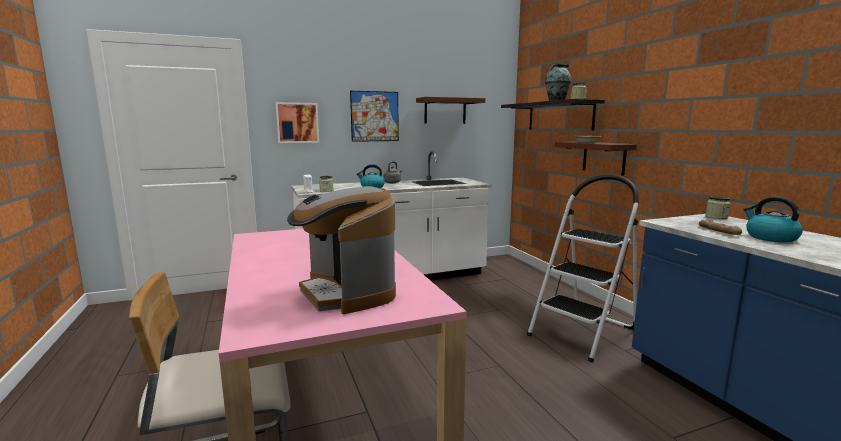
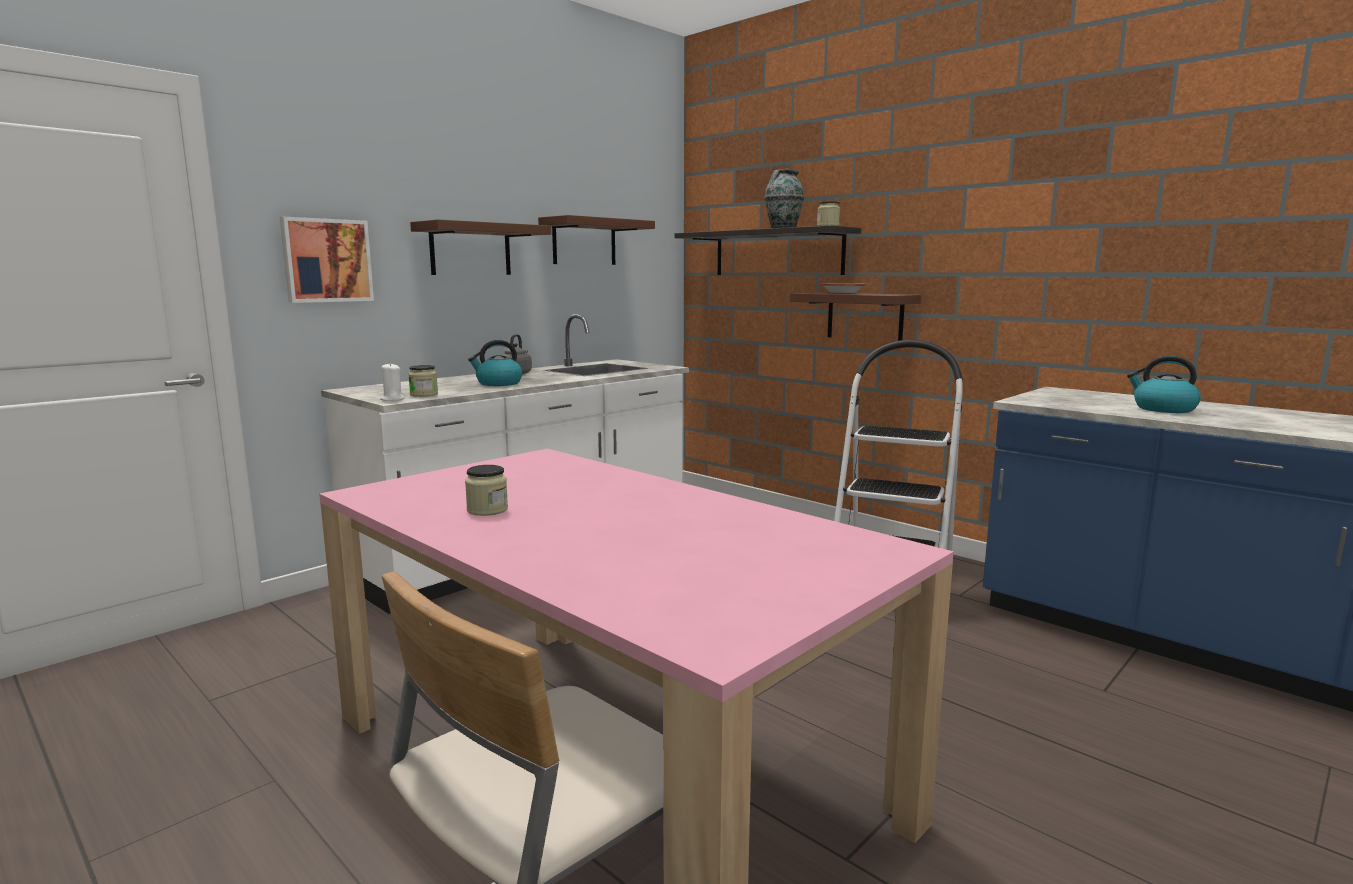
camera: 25 degrees left, 0 degrees up
coffee machine [287,186,396,314] -> none
picture [350,91,399,142] -> brown shelf [410,219,552,275]
bread [699,220,742,235] -> none
jar [705,196,730,219] -> jar moved to [465,465,508,516]

